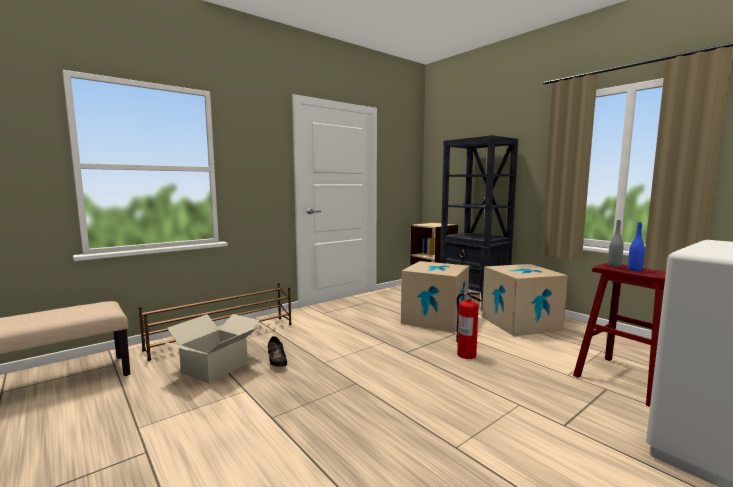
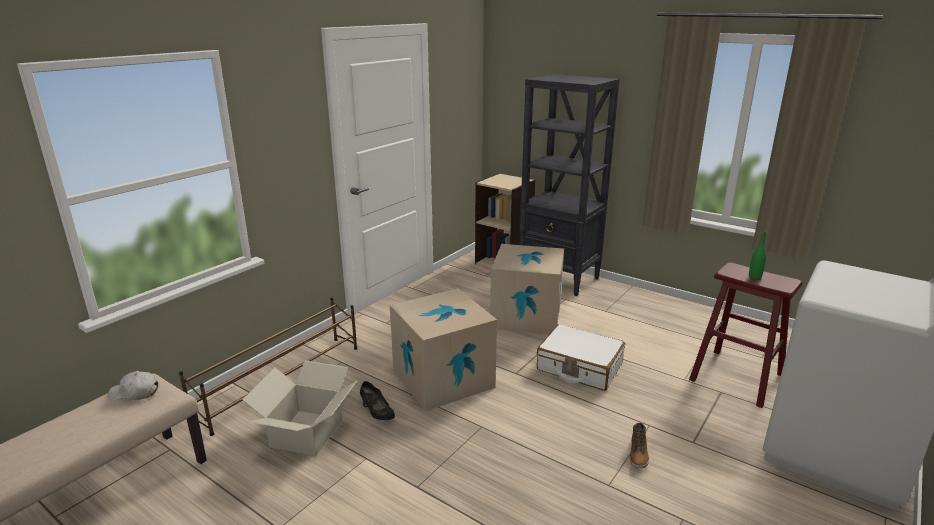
camera: 15 degrees left, 15 degrees up
fire extinguisher [456,292,481,359] -> white suitcase [537,324,625,391]
cardboard box [482,264,568,336] -> cardboard box moved to [390,288,497,411]
grey bottle [608,220,624,267] -> none
blue bottle [628,222,645,271] -> green bottle [749,231,767,279]
none -> white cap [108,371,158,400]
none -> boot [630,423,649,468]

